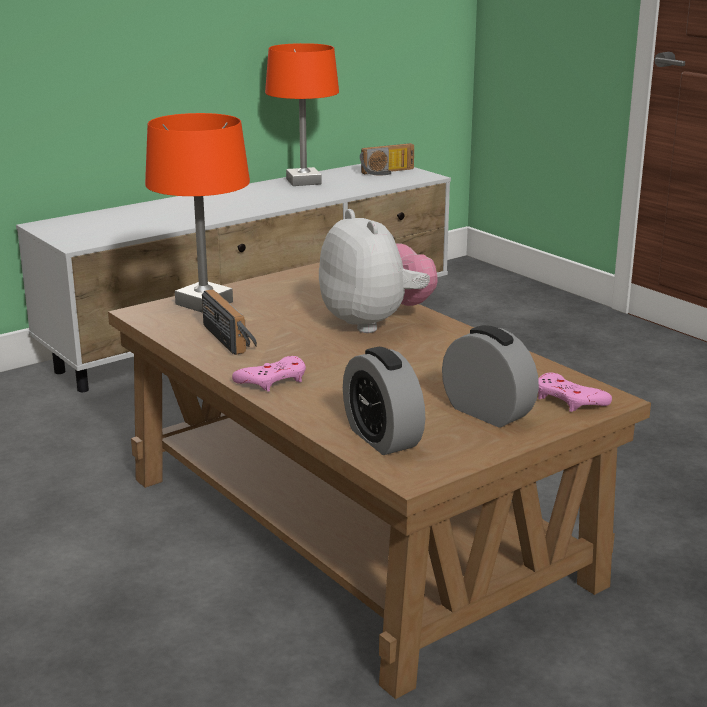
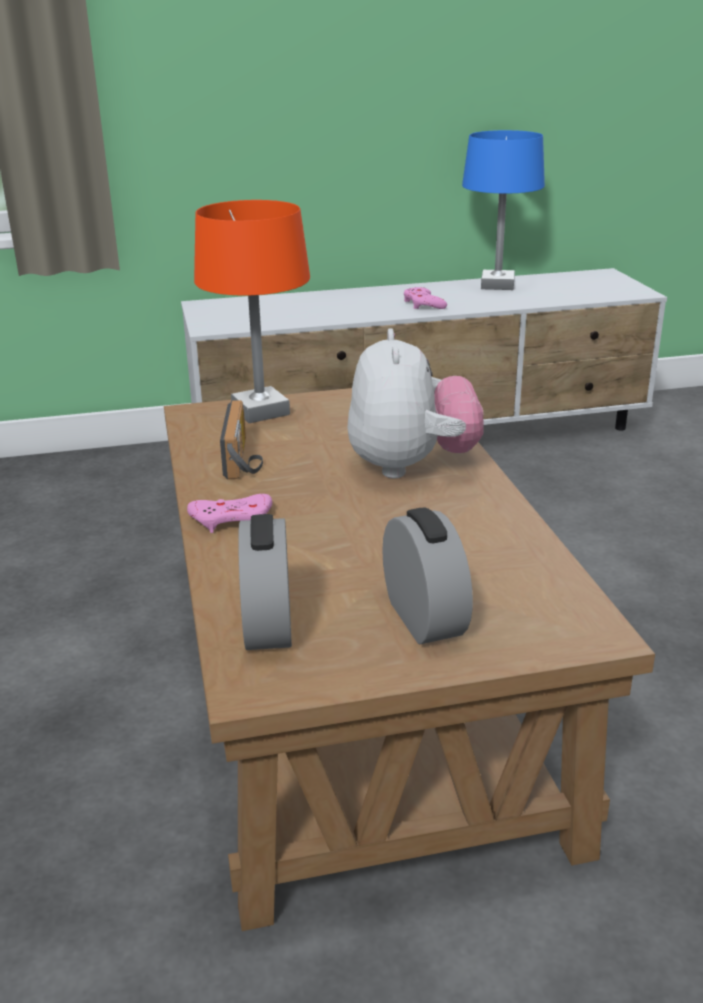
camera: 25 degrees right, 5 degrees up
orange table lamp [265,43,339,186] -> blue table lamp [462,130,545,290]
radio [360,143,414,176] -> none
pink game controller [538,372,612,412] -> pink game controller moved to [404,287,447,309]

